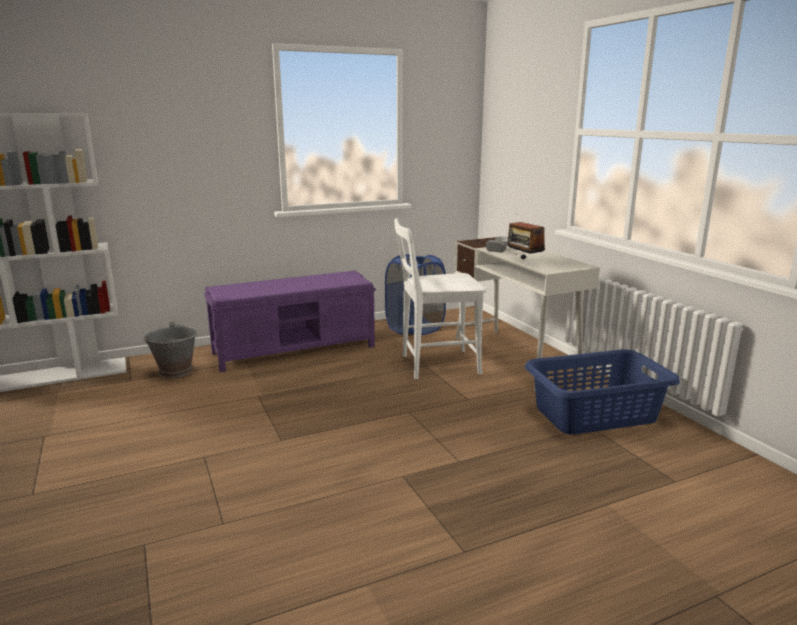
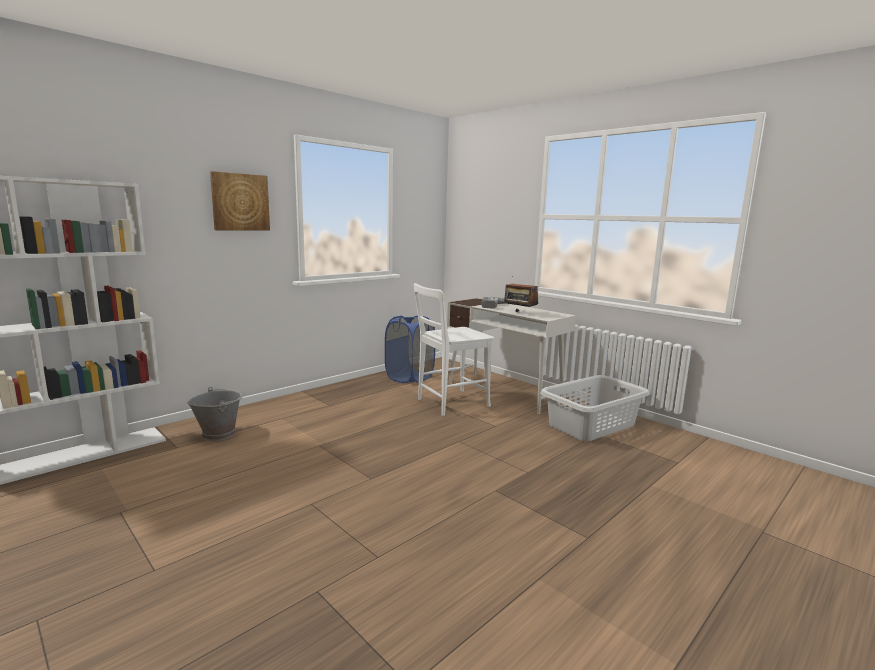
camera: 20 degrees left, 5 degrees down
purple bench [204,271,376,373] -> none
blue laundry basket [525,349,680,435] -> grey laundry basket [540,375,649,441]
none -> picture [210,171,270,230]

